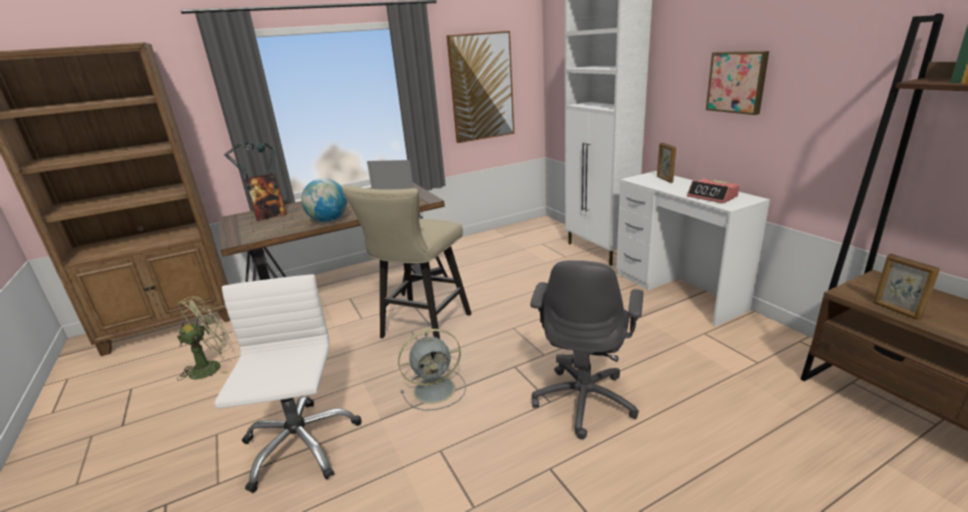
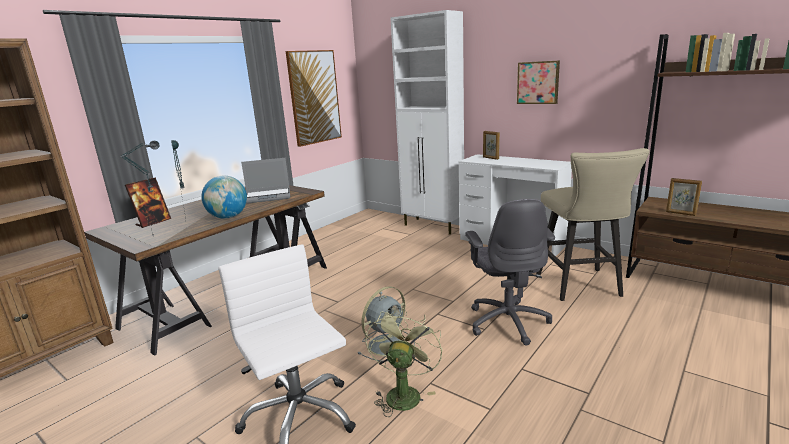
camera: 25 degrees left, 5 degrees down
green fan [177,296,232,380] -> green fan moved to [365,308,442,417]
beige stool [342,185,472,339] -> beige stool moved to [536,148,650,301]
alarm clock [687,179,739,203] -> none

